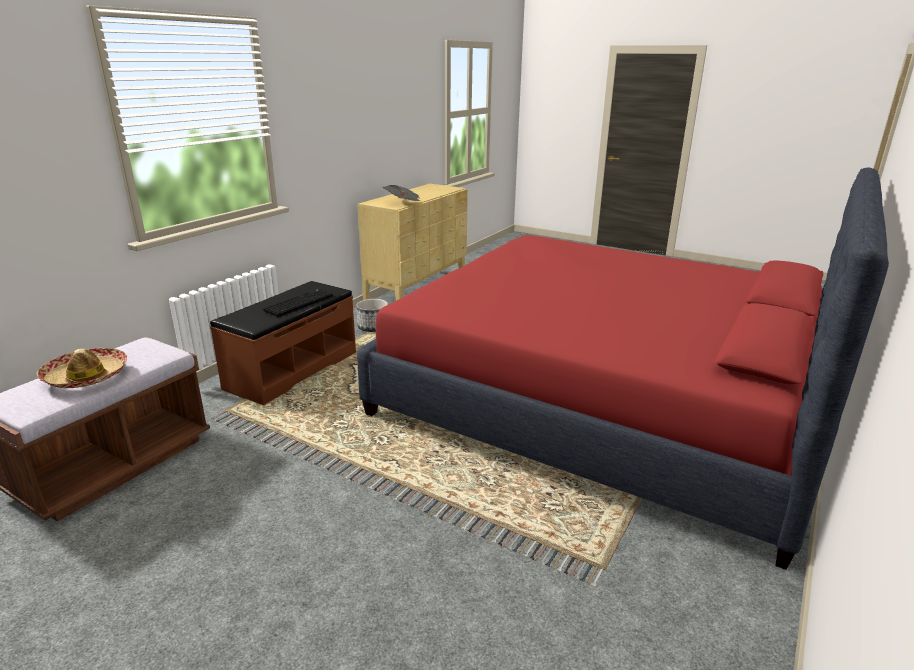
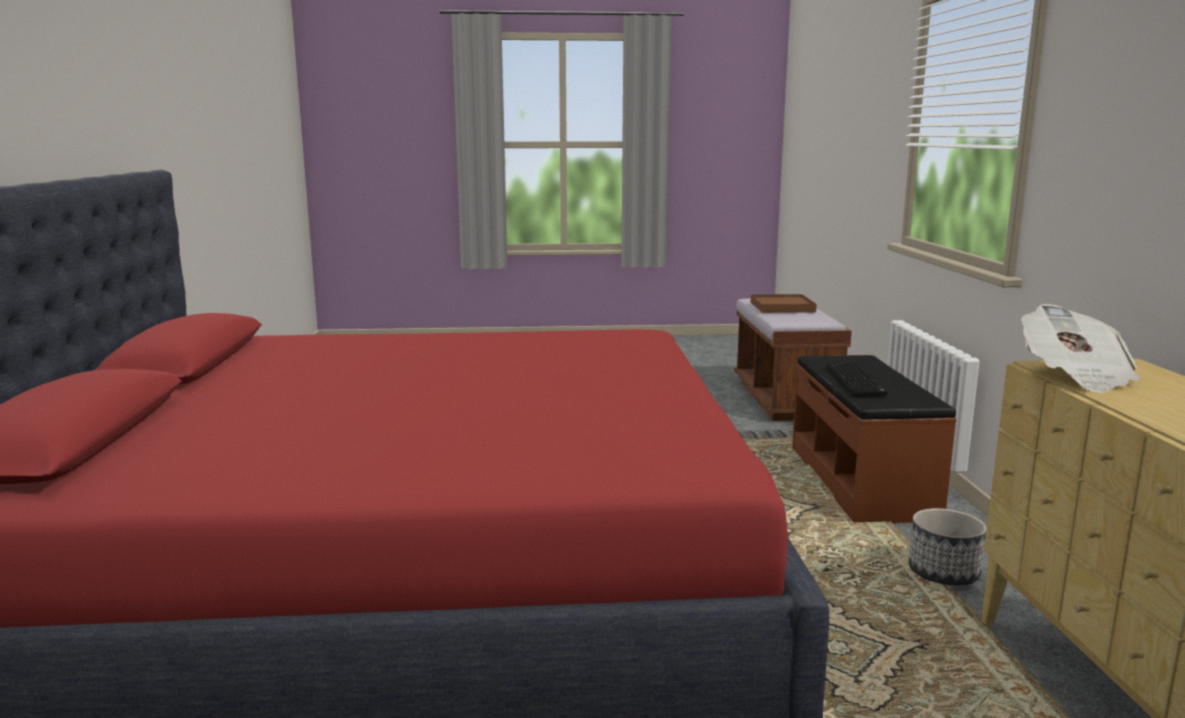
camera: 145 degrees right, 10 degrees down
hat [36,348,127,388] -> brown tray [751,294,817,313]

